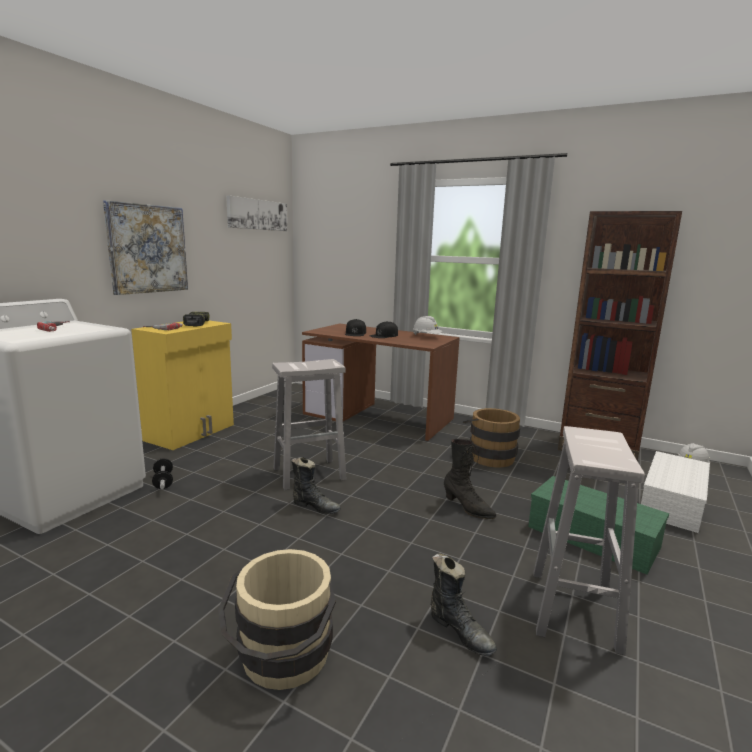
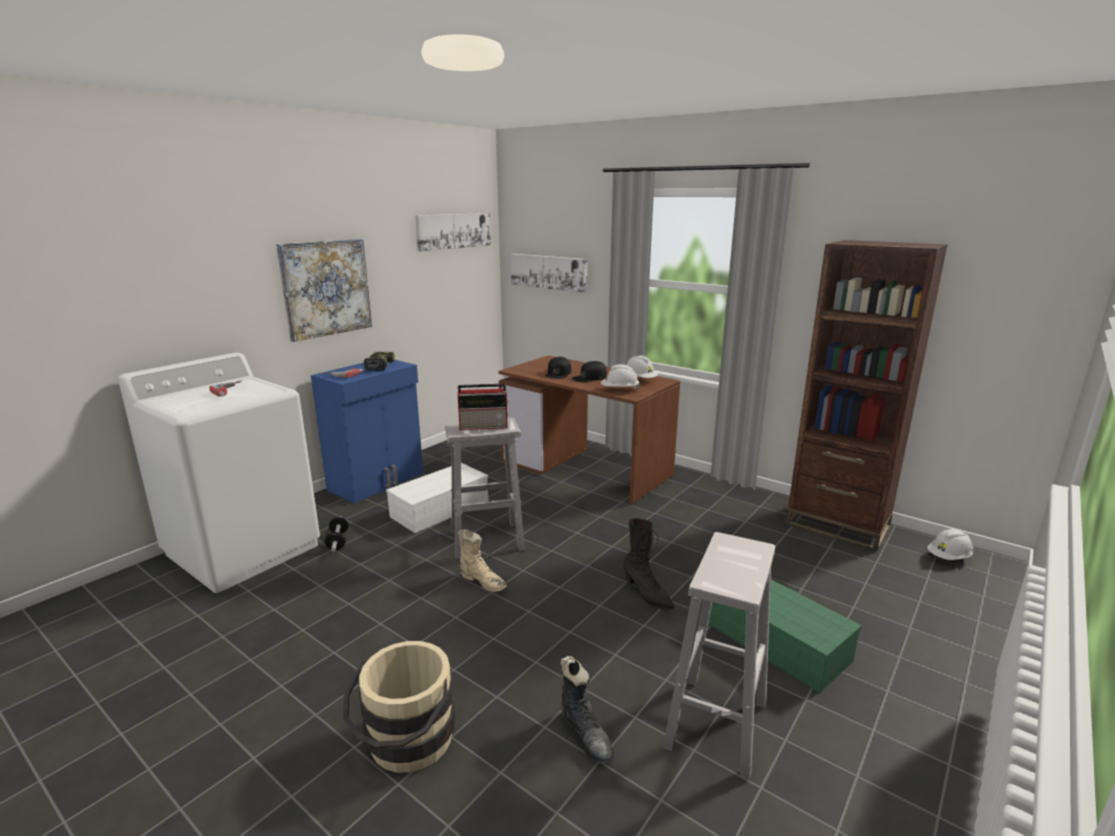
camera: 10 degrees right, 5 degrees up
yellow cabinet [131,321,234,450] -> blue cabinet [311,360,423,503]
black boot [291,457,341,514] -> beige boot [457,529,507,592]
brown bucket [463,408,520,468] -> none
white storage box [641,451,710,533] -> white storage box moved to [386,463,488,533]
none -> radio [458,384,509,430]
none -> picture [511,254,587,293]
none -> white hard hat [601,364,639,390]

